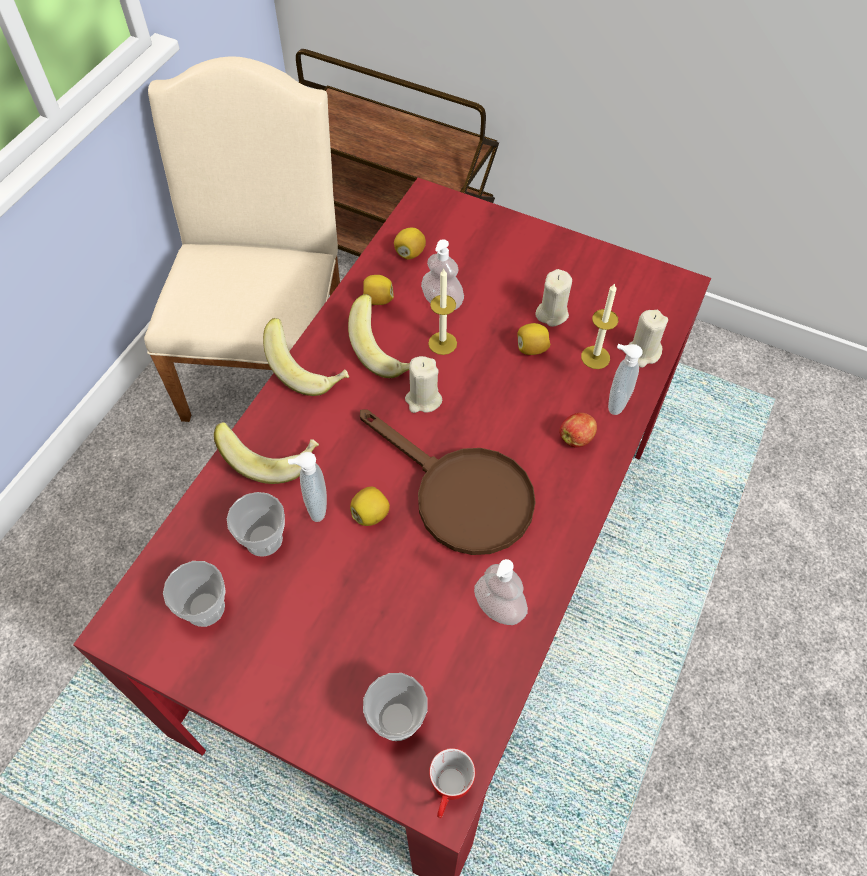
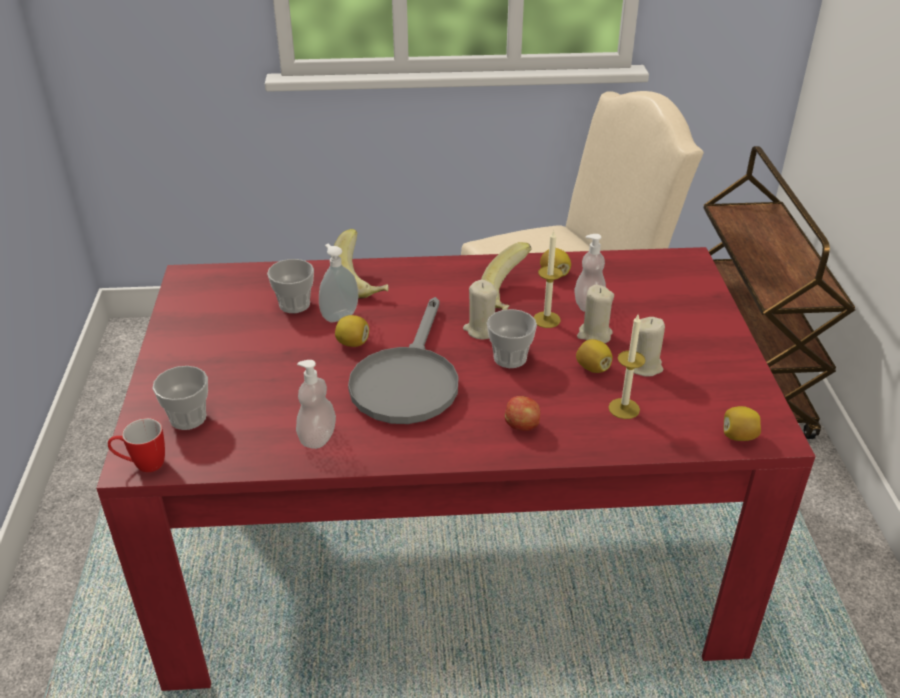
camera: 60 degrees right, 20 degrees down
cup [163,561,226,627] -> cup moved to [487,309,537,368]
banana [263,318,349,396] -> none
brown frying pan [360,410,536,555] -> grey frying pan [348,297,458,424]
lemon [394,228,426,260] -> lemon moved to [724,406,761,441]
soap dispenser [608,344,643,415] -> none
beige candle [628,310,668,367] -> beige candle moved to [577,285,614,343]

